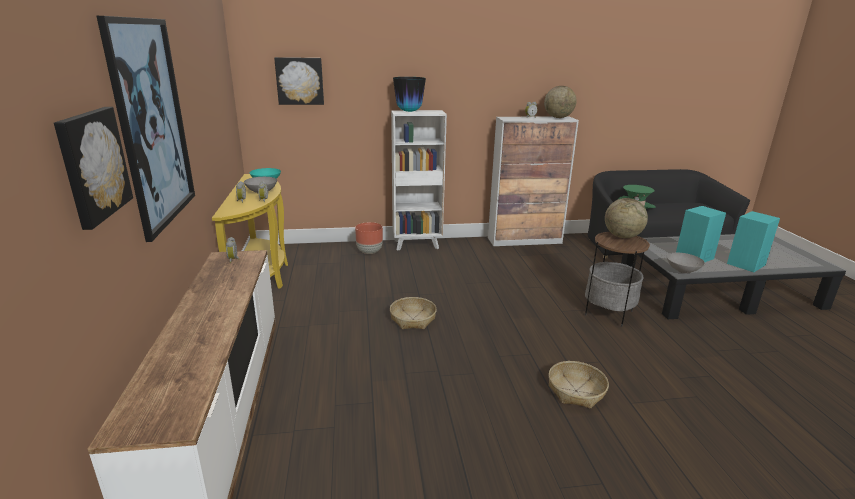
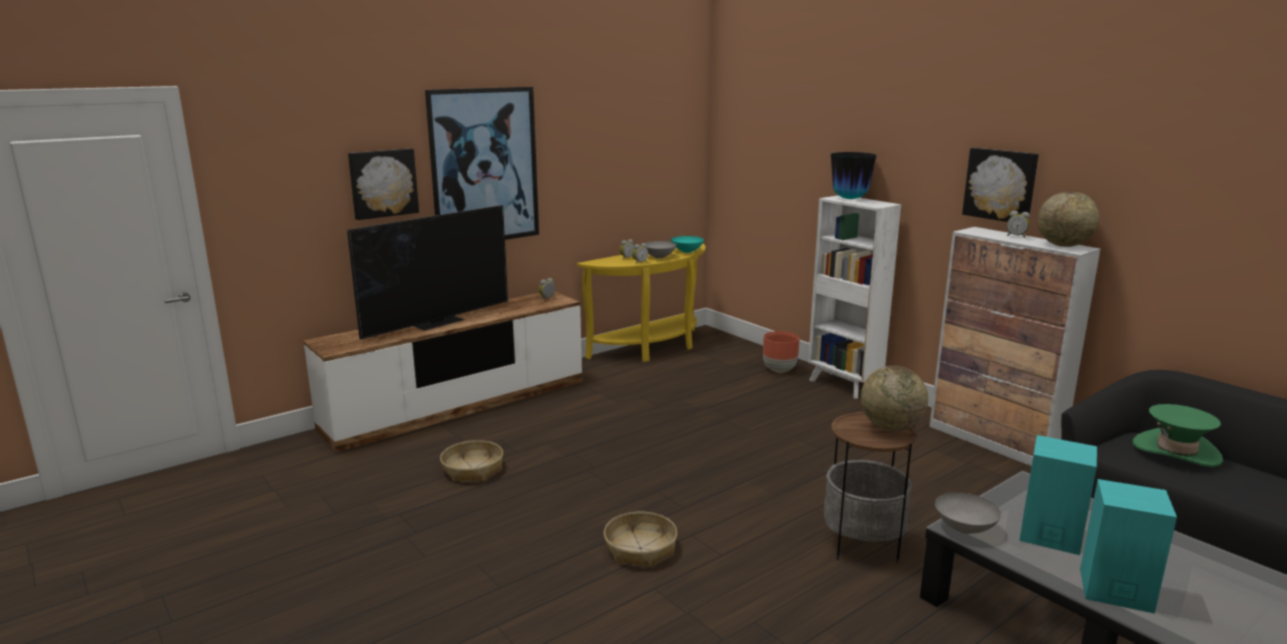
camera: 60 degrees right, 5 degrees down
picture [274,57,324,105] -> picture moved to [962,148,1039,222]
basket [390,297,437,329] -> basket moved to [440,440,503,482]
none -> television [347,205,508,339]

